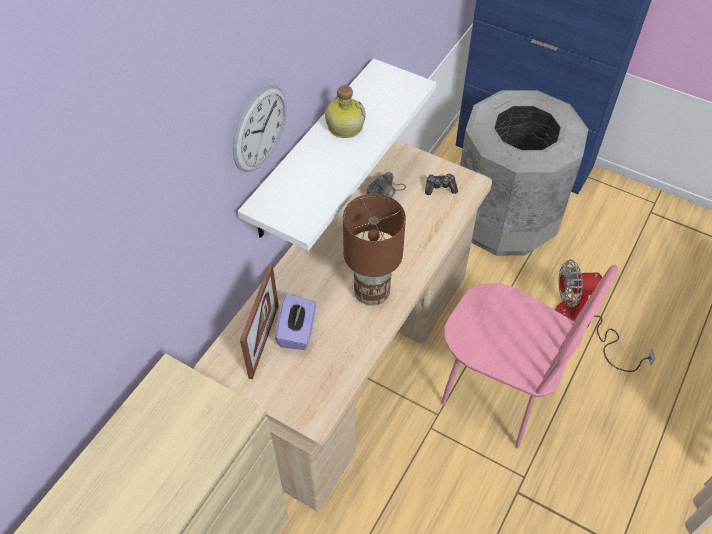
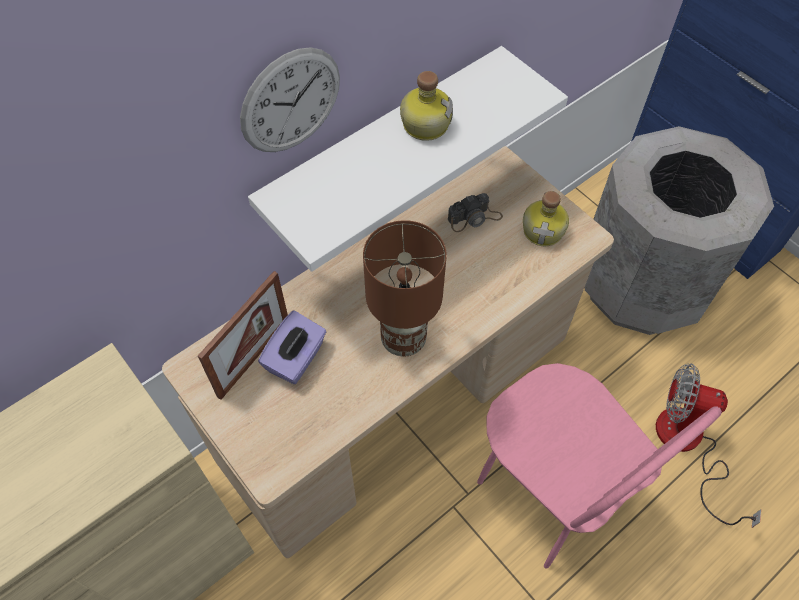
camera: 20 degrees right, 5 degrees up
game controller [425,173,458,195] -> bottle [523,191,569,246]

